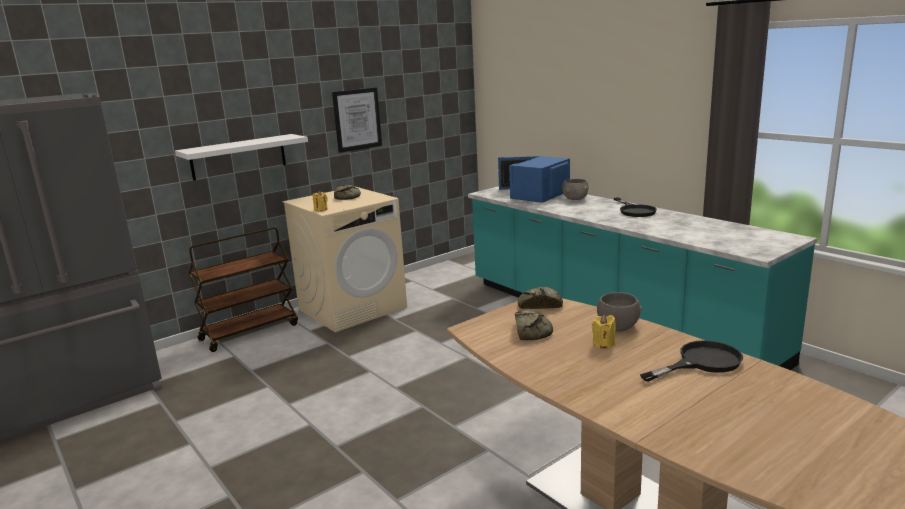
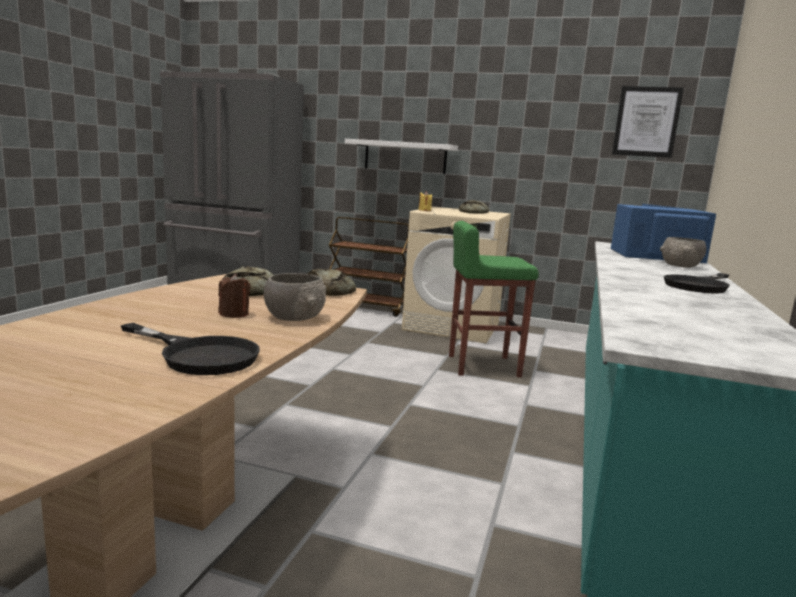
camera: 55 degrees right, 5 degrees down
picture [332,87,382,153] -> picture moved to [612,86,684,158]
yellow candle [592,314,616,349] -> brown candle [218,274,251,318]
none -> green stool [449,221,539,377]

